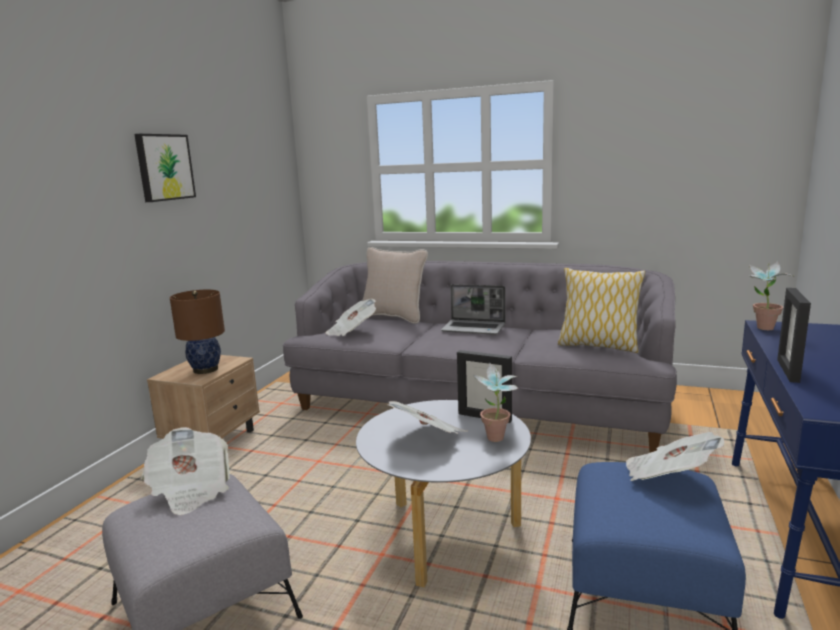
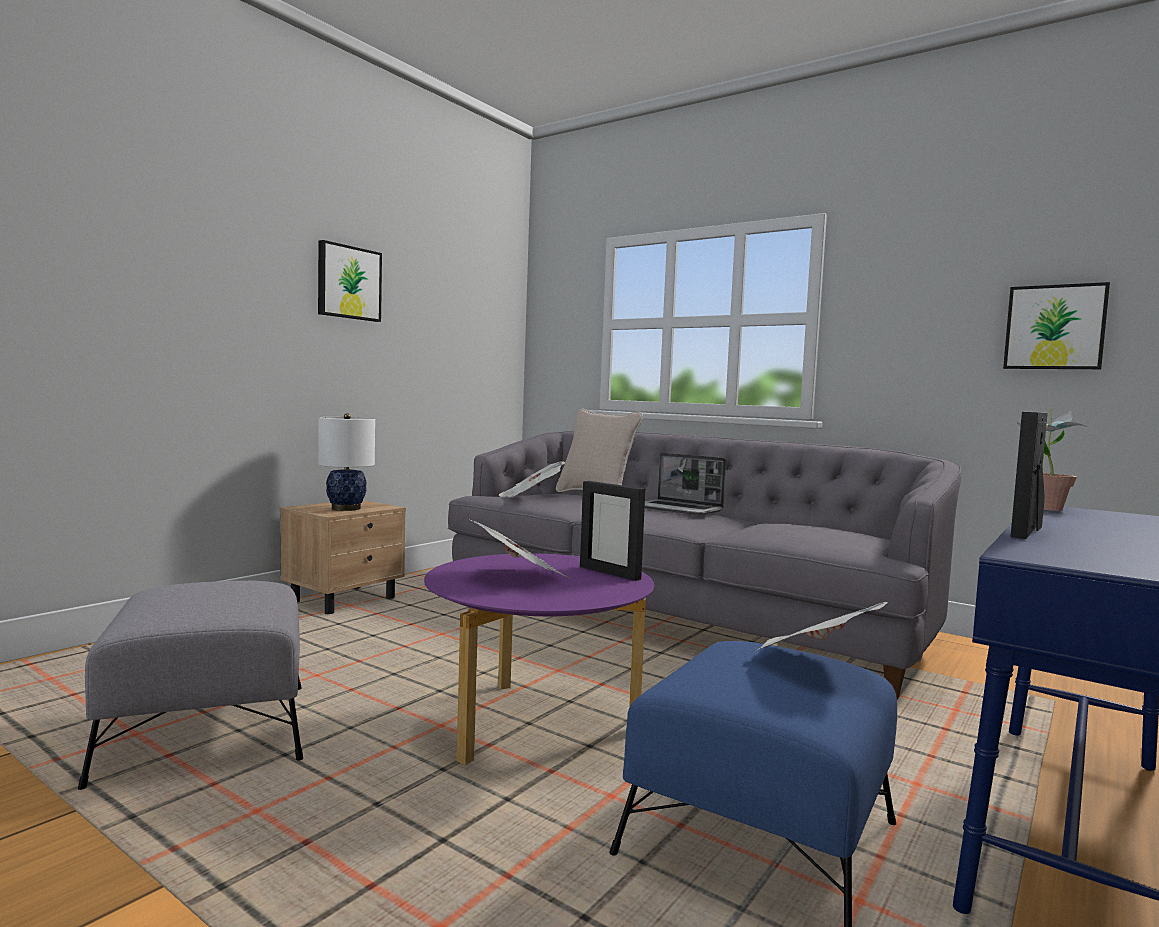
camera: 15 degrees right, 10 degrees down
newspaper [141,427,230,515] -> none
brown table lamp [170,290,225,374] -> white table lamp [318,413,375,511]
grey coffee table [356,400,531,587] -> purple coffee table [424,553,654,765]
potted plant [472,363,518,442] -> none
pillow [558,268,645,353] -> none
none -> picture [1003,282,1110,369]

